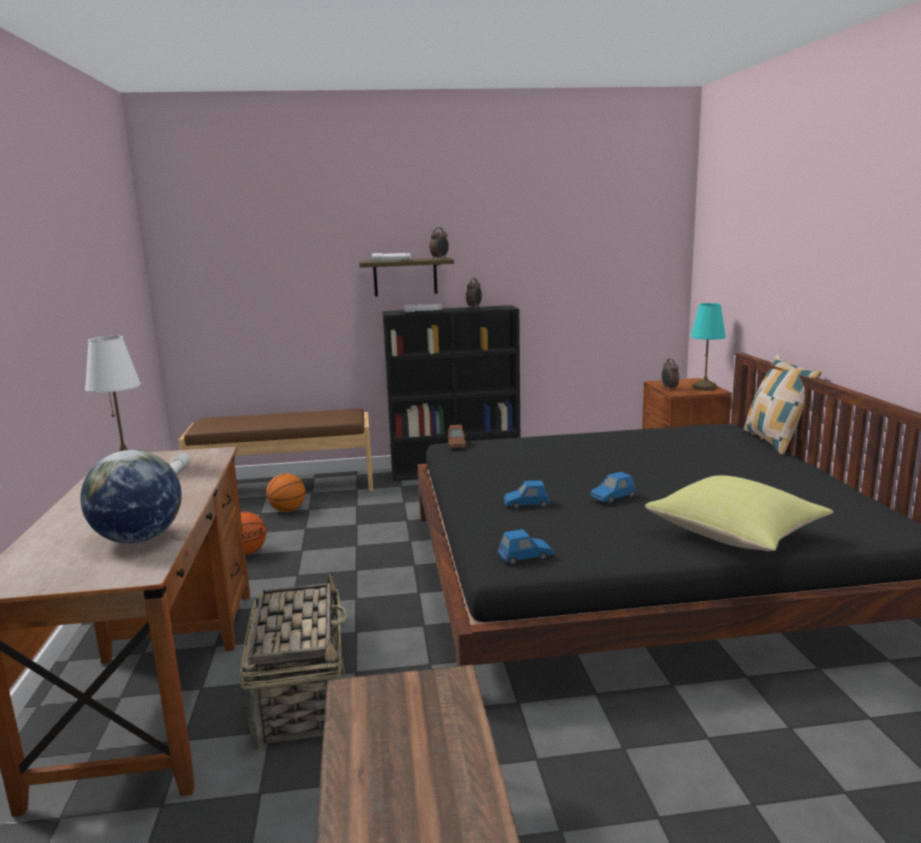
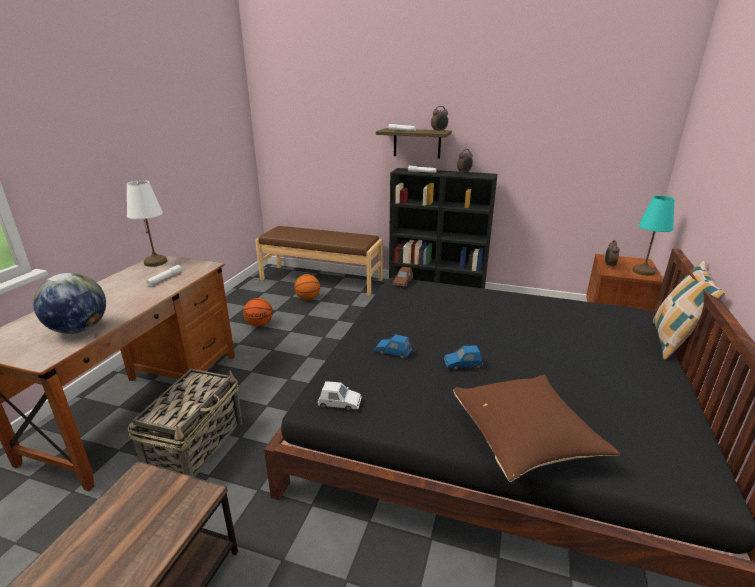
camera: 25 degrees right, 10 degrees up
blue toy car [498,529,555,565] -> white toy car [318,381,362,411]
yellow pillow [645,475,833,551] -> brown pillow [453,375,620,482]

